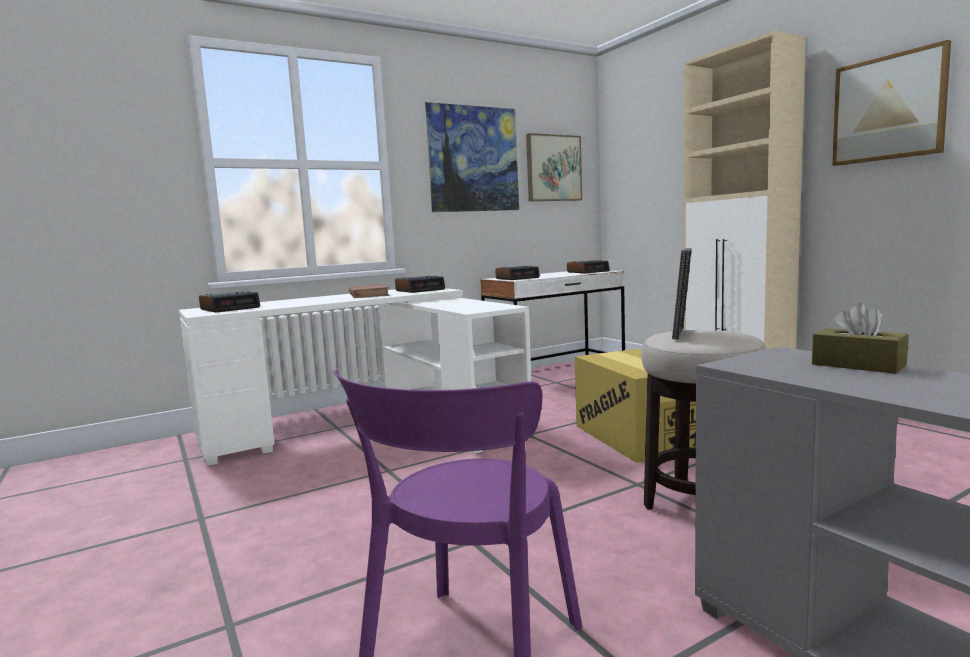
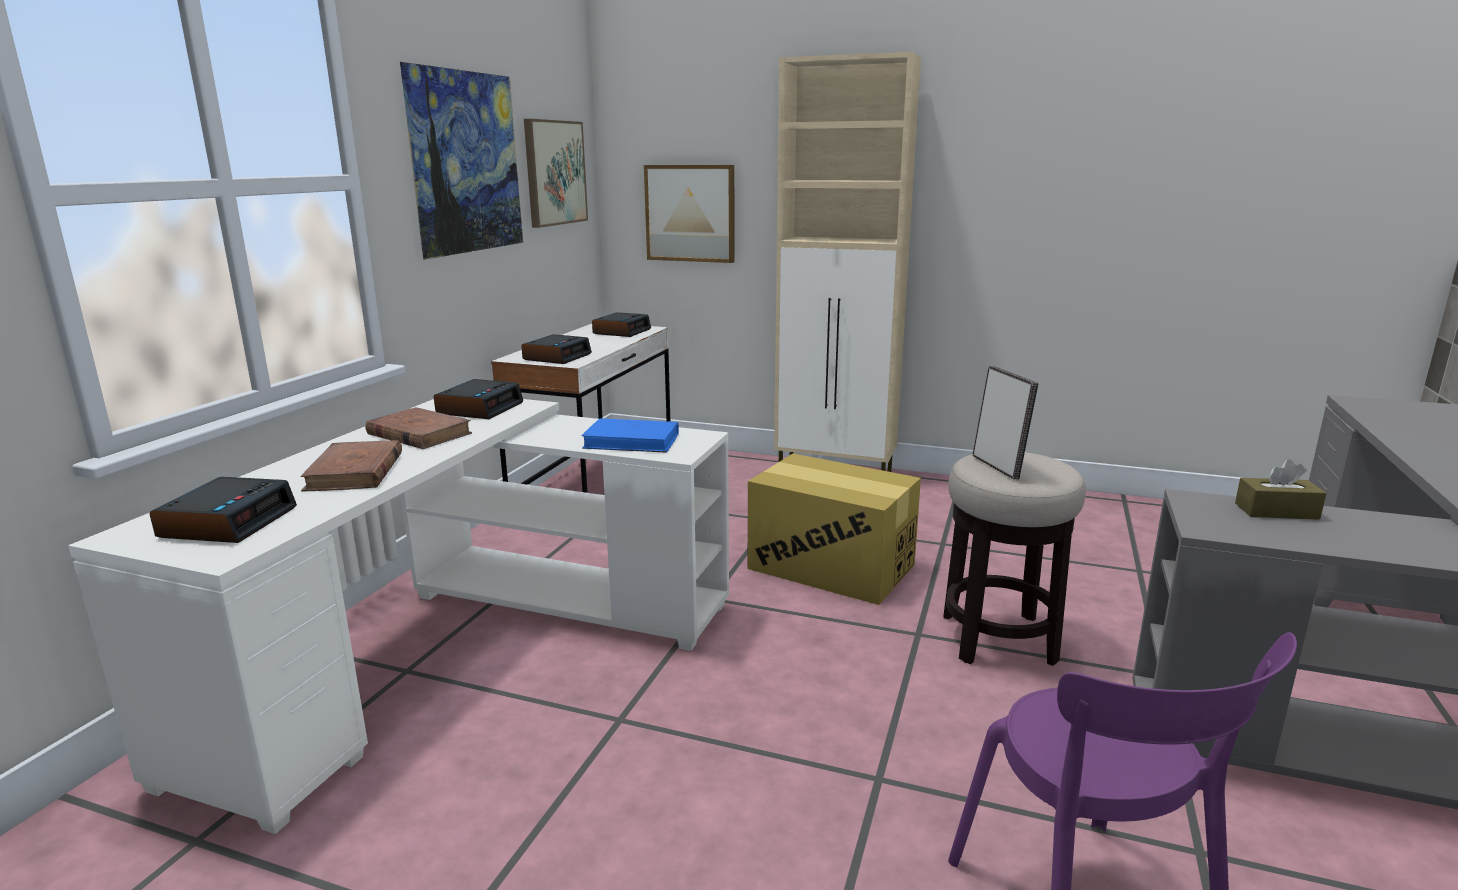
camera: 40 degrees left, 10 degrees up
picture [832,40,951,166] -> picture moved to [644,165,735,263]
none -> brown book [301,440,402,491]
none -> blue book [581,418,679,453]

